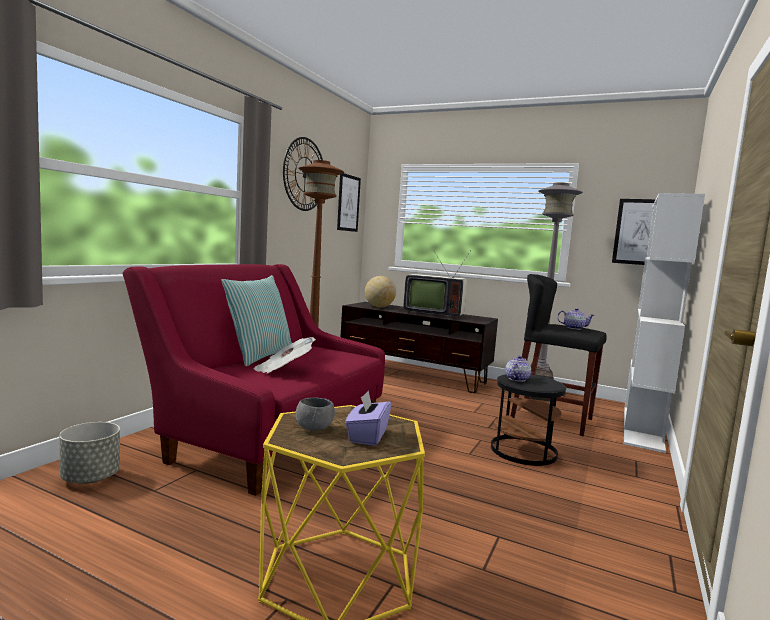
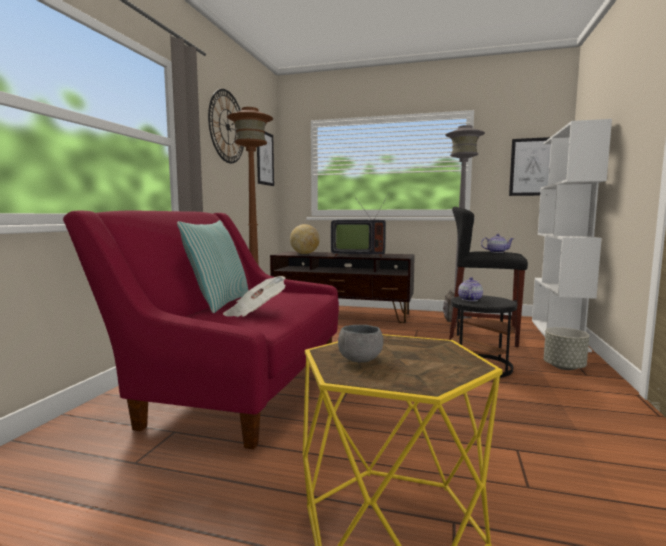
camera: 10 degrees left, 0 degrees up
grey planter [59,422,120,484] -> grey planter moved to [544,327,589,370]
purple tissue box [345,390,391,446] -> none

